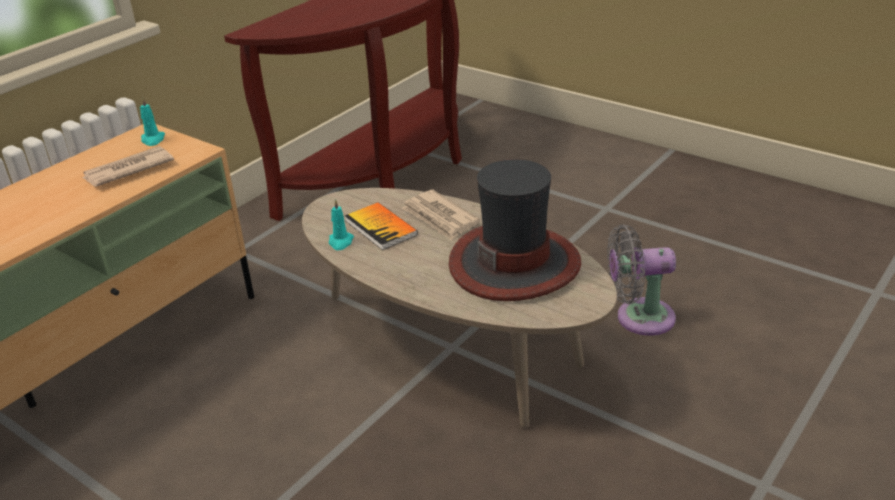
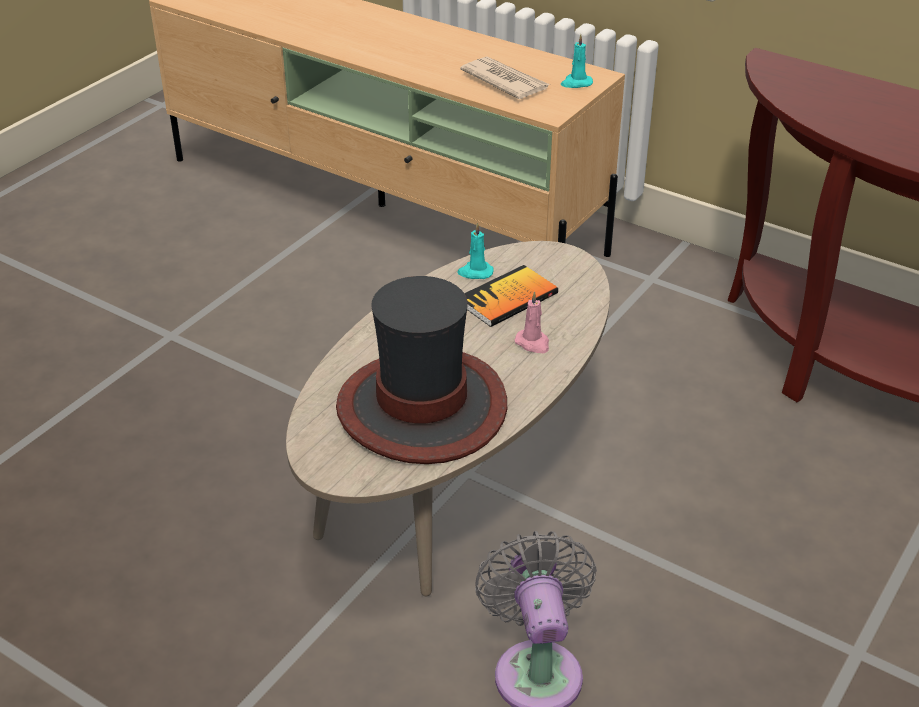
camera: 85 degrees right, 5 degrees up
newspaper [402,190,480,240] -> pink candle [514,291,549,353]

